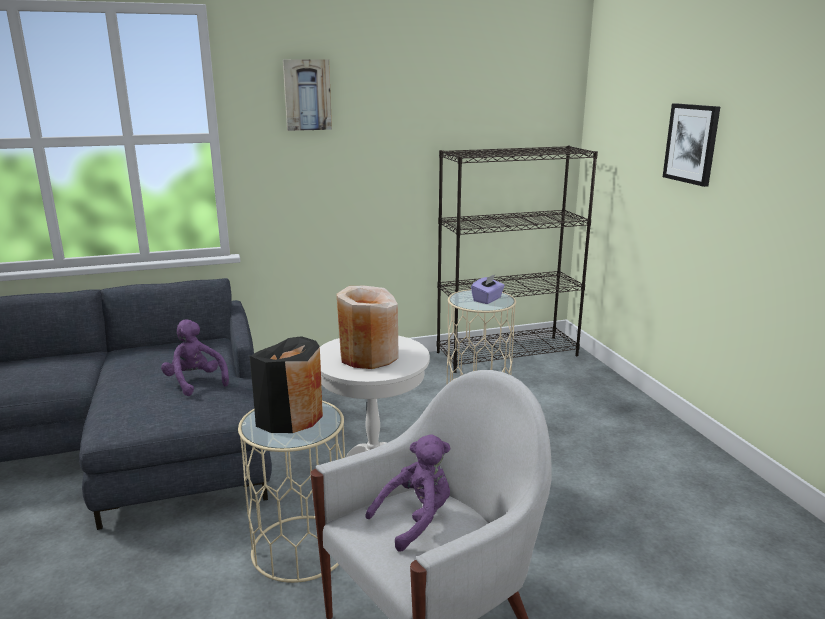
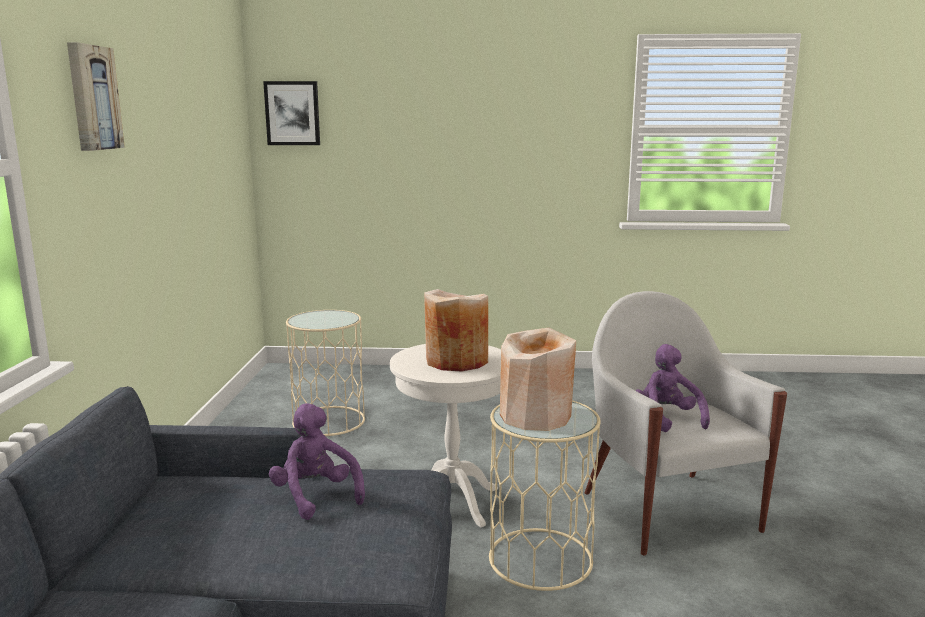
camera: 70 degrees left, 5 degrees down
purple plush toy [161,319,229,396] -> purple plush toy turned 75 degrees clockwise [269,403,365,520]
black vase [249,336,323,433] -> beige vase [500,328,576,431]
black bookcase [437,146,598,373] -> none
purple tissue box [471,274,505,304] -> none
picture [663,103,720,187] -> picture moved to [263,81,320,145]

